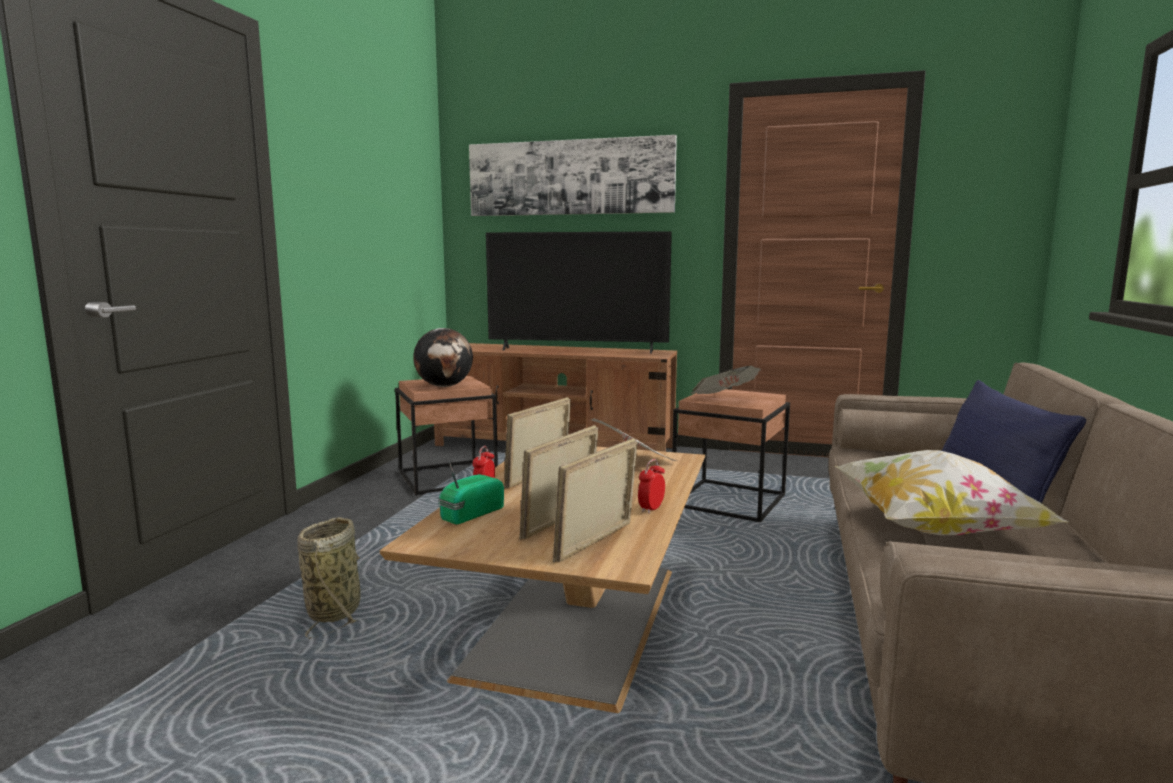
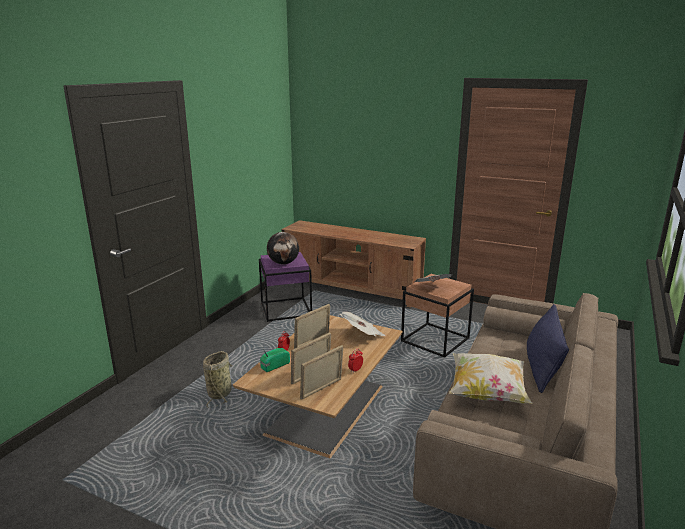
camera: 10 degrees right, 10 degrees up
brown side table [395,376,498,496] -> purple side table [259,252,312,322]
picture [469,135,677,216] -> none
television [486,231,672,354] -> none

